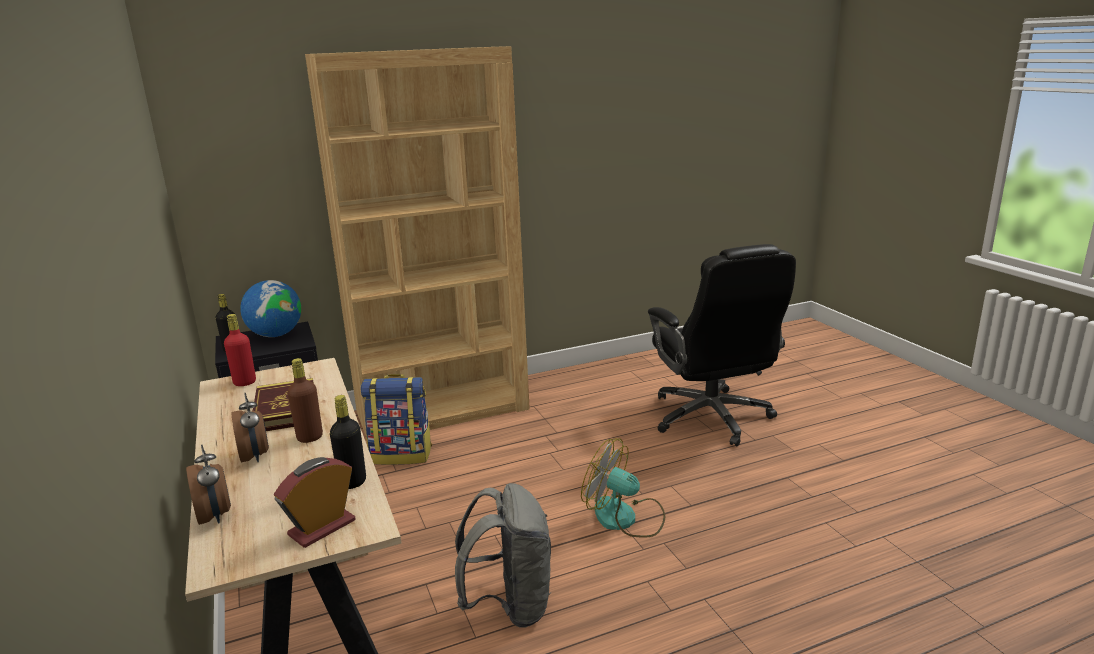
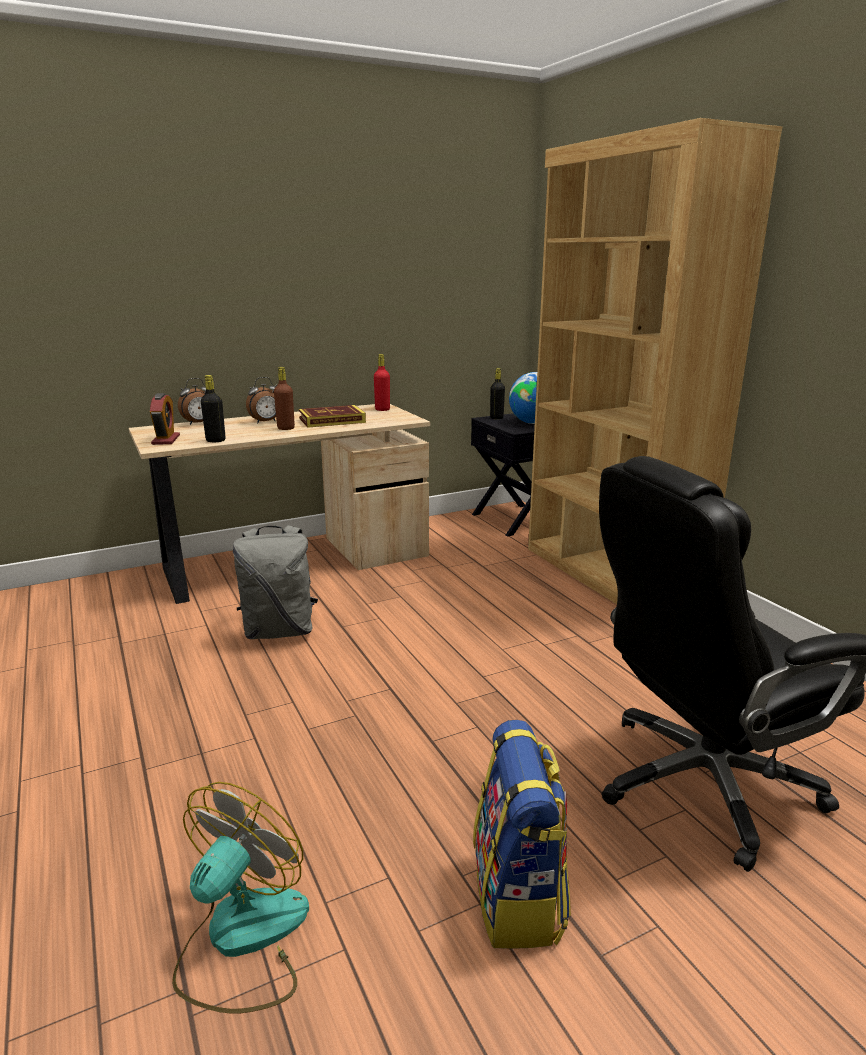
camera: 85 degrees right, 0 degrees up
alarm clock [274,457,355,548] -> alarm clock turned 45 degrees clockwise [150,393,180,445]
backpack [361,374,432,465] -> backpack moved to [473,720,571,949]
fan [581,438,665,537] -> fan moved to [172,782,309,1014]

